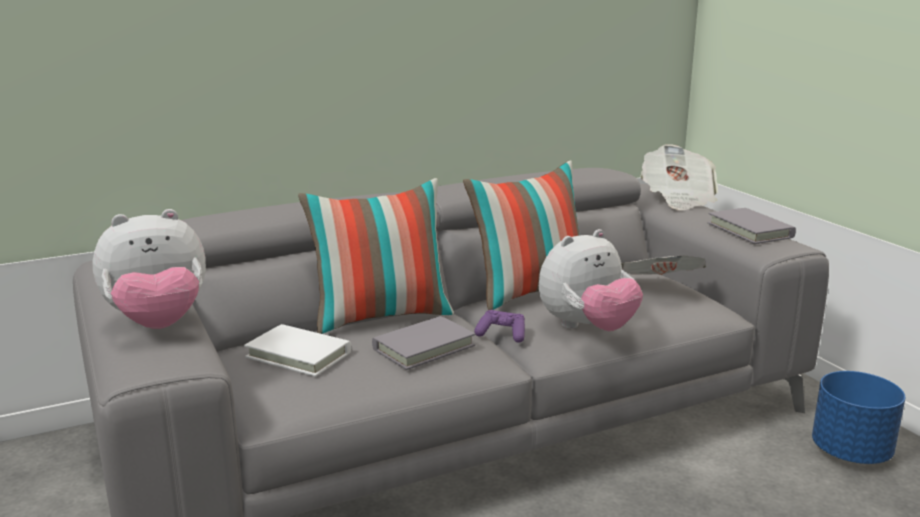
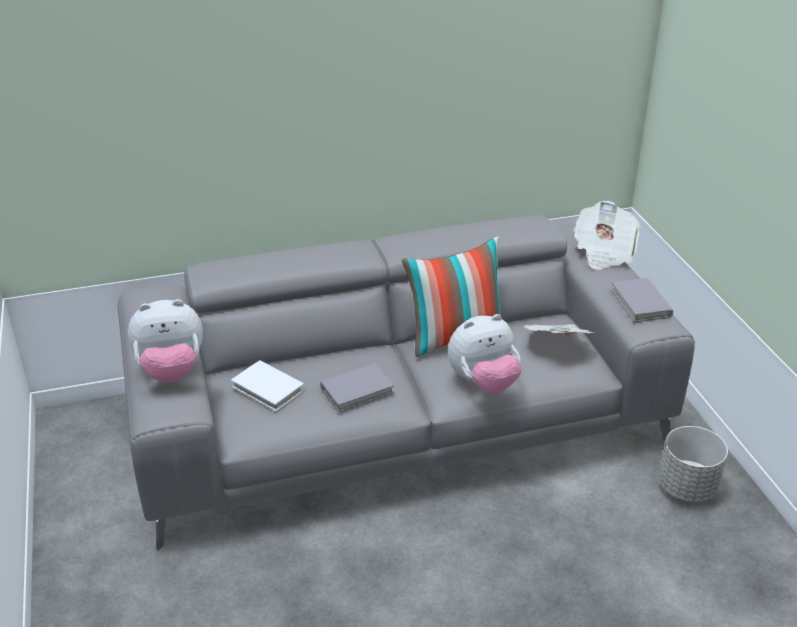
camera: 10 degrees right, 15 degrees up
pillow [298,178,454,334] -> none
purple game controller [474,310,525,343] -> none
blue planter [812,371,905,464] -> grey planter [659,426,728,502]

